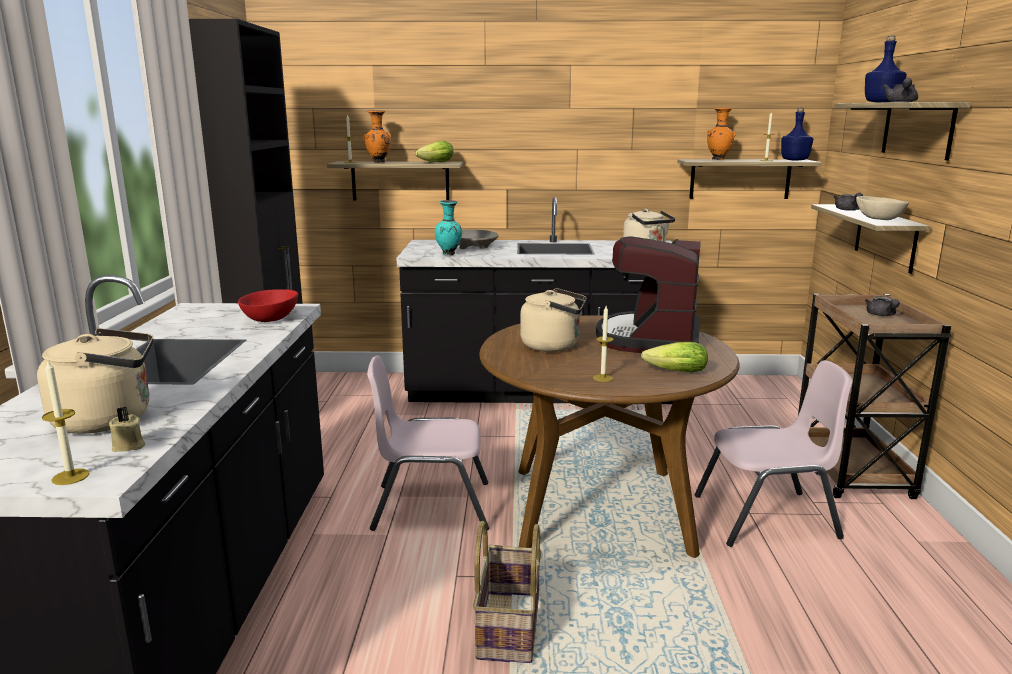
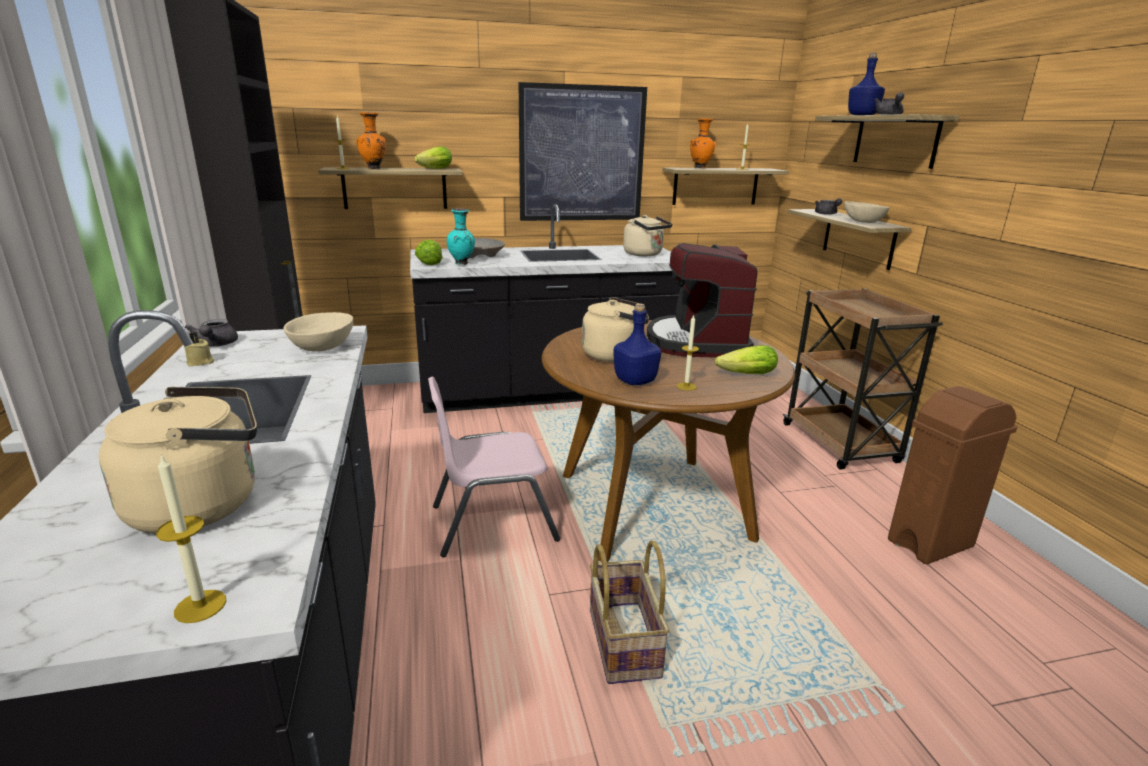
camera: 15 degrees left, 5 degrees up
beige candle [109,407,145,452] -> beige candle moved to [184,332,214,367]
red bowl [238,289,298,322] -> beige bowl [284,312,353,352]
pink chair [695,360,853,547] -> none
blue bottle [781,108,813,161] -> blue bottle moved to [613,303,661,385]
grey teapot [865,297,900,316] -> grey teapot moved to [185,319,238,347]
none -> lettuce [415,240,443,265]
none -> picture [519,82,647,221]
none -> brown trash can [888,386,1017,564]

